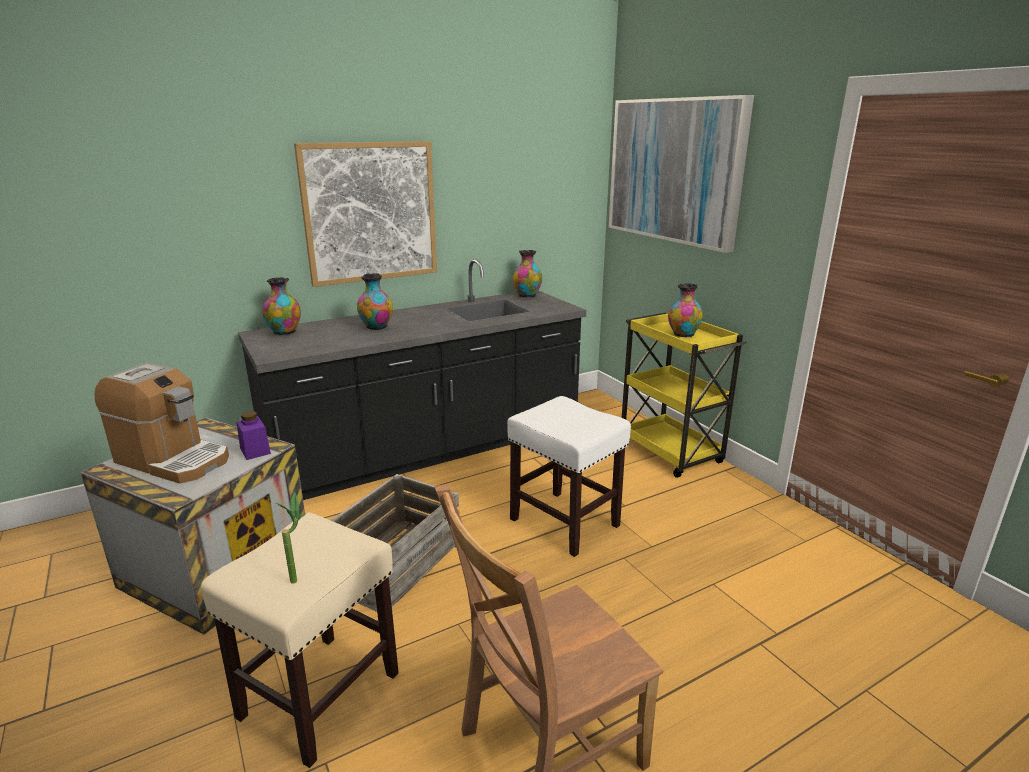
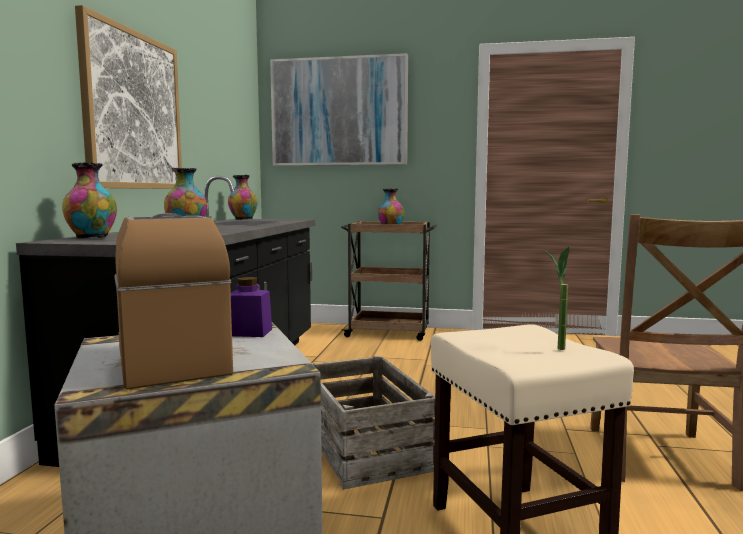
camera: 50 degrees left, 15 degrees down
coffee machine [95,362,229,484] -> coffee machine turned 90 degrees counterclockwise [114,213,233,389]
white stool [507,396,631,557] -> none
yellow cart [622,313,747,478] -> brown cart [341,221,437,341]

